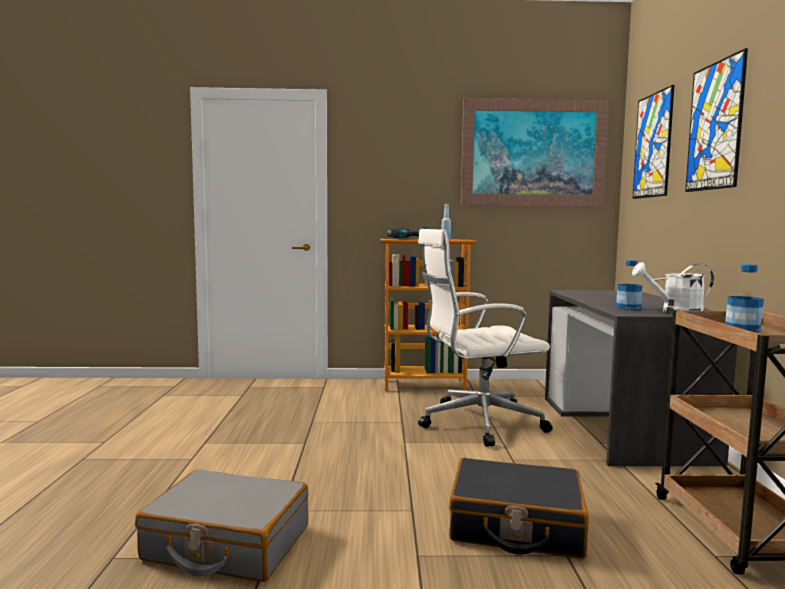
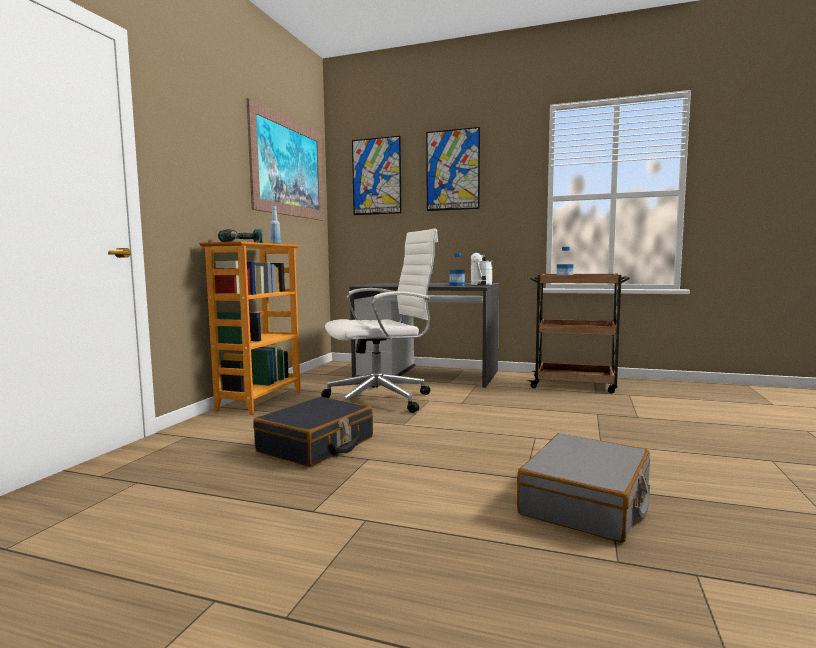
camera: 70 degrees left, 0 degrees up
white office chair [418,229,552,447] -> white office chair turned 120 degrees counterclockwise [321,228,438,413]
black suitcase [449,458,589,559] -> black suitcase moved to [253,397,373,467]

